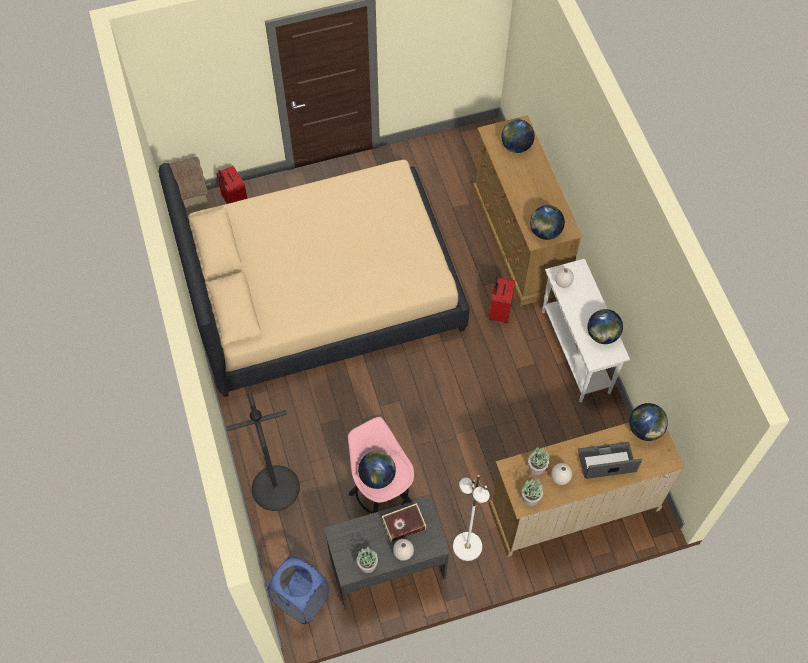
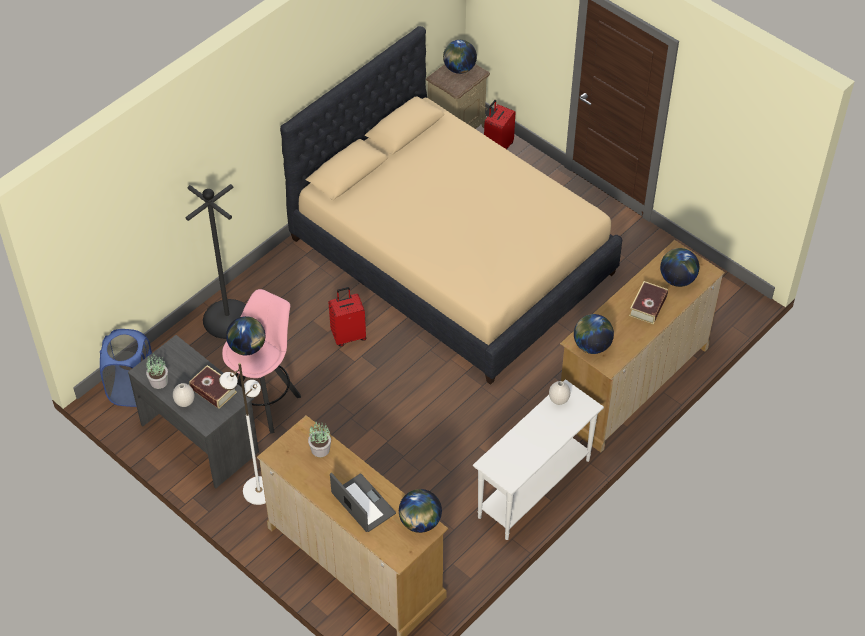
camera: 60 degrees right, 10 degrees down
red suitcase [489,277,515,323] -> red suitcase moved to [328,287,366,346]
potted plant [522,479,543,506] -> none
white vase [551,463,572,485] -> none
globe [587,309,623,344] -> globe moved to [443,40,477,74]
none -> book [629,281,668,324]

